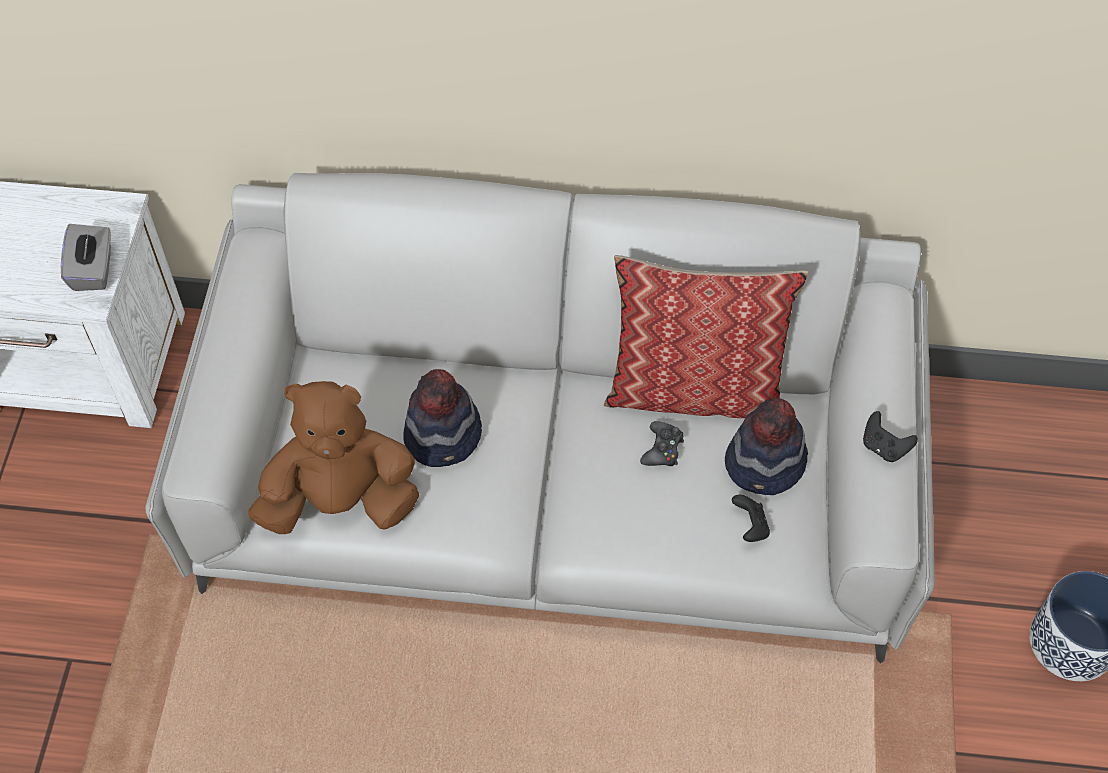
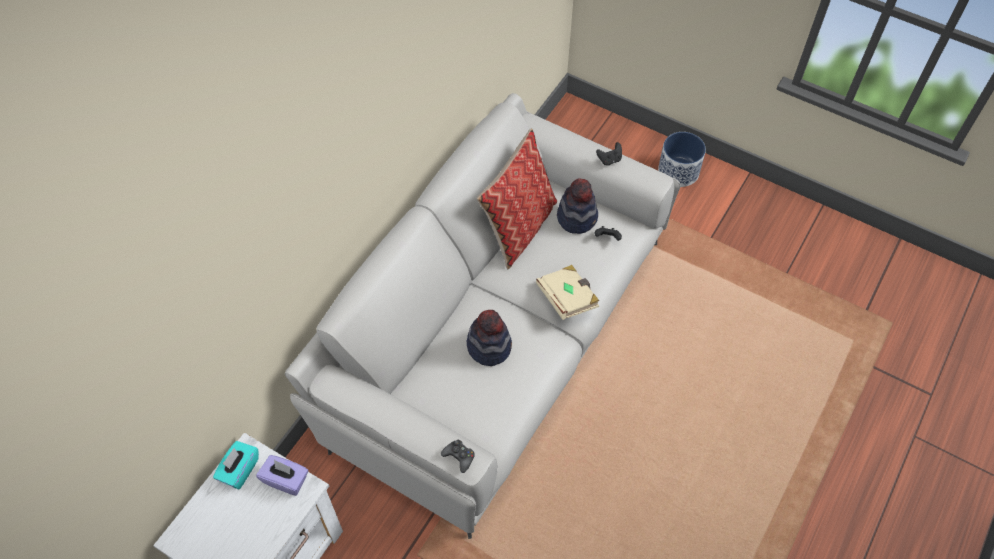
camera: 65 degrees left, 0 degrees up
grey tissue box [61,224,111,291] -> purple tissue box [256,455,308,496]
brown plush toy [248,381,419,534] -> none
black game controller [640,421,684,466] -> black game controller moved to [441,440,474,473]
none -> turquoise tissue box [213,441,259,489]
none -> beige book [536,265,599,320]

